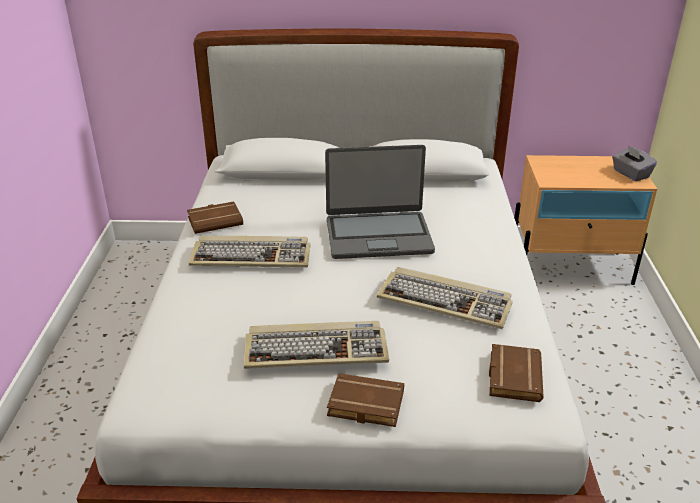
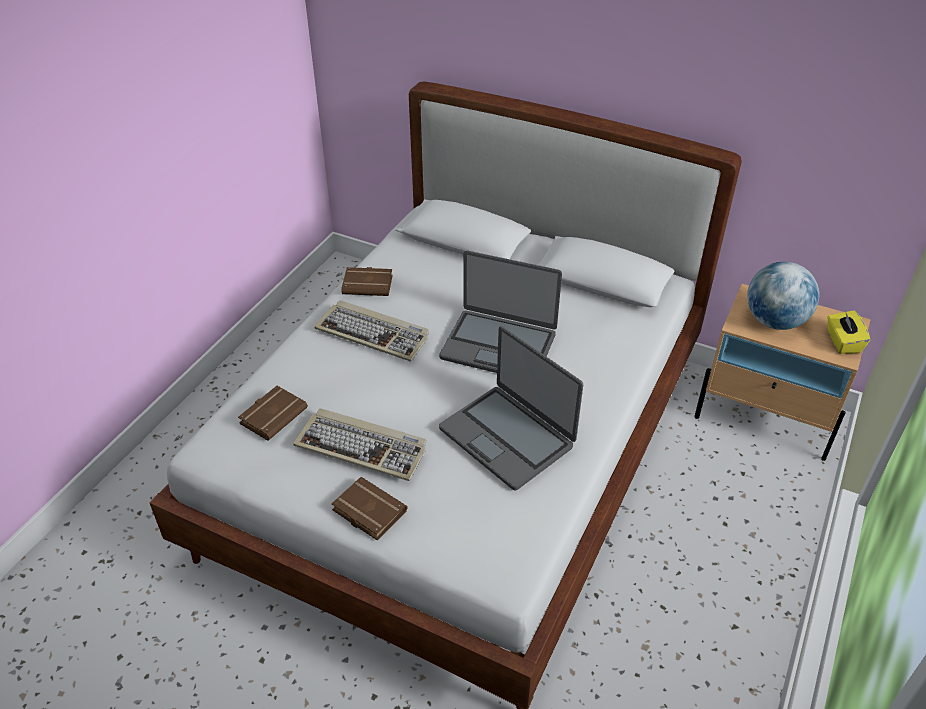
camera: 25 degrees right, 10 degrees up
keyboard [377,267,513,329] -> laptop [439,326,583,490]
brown book [489,344,544,402] -> brown book moved to [238,386,308,441]
grey tissue box [612,145,657,181] -> yellow tissue box [827,310,870,354]
none -> globe [747,262,819,330]

